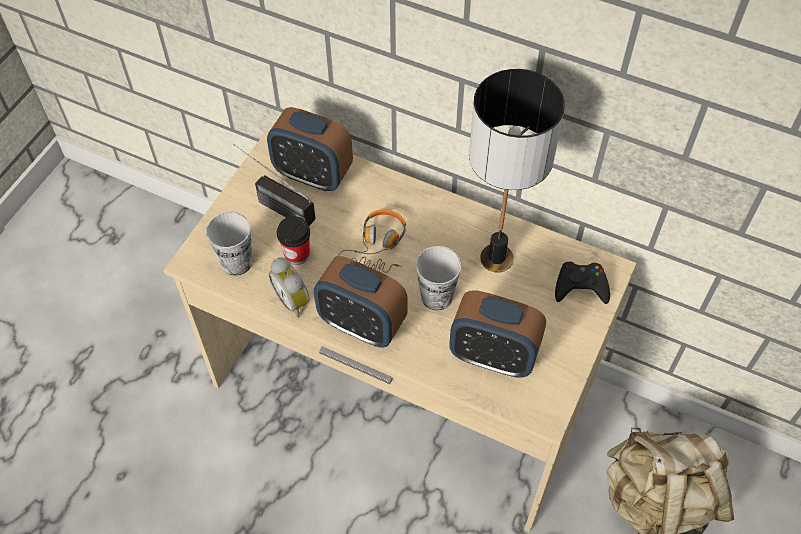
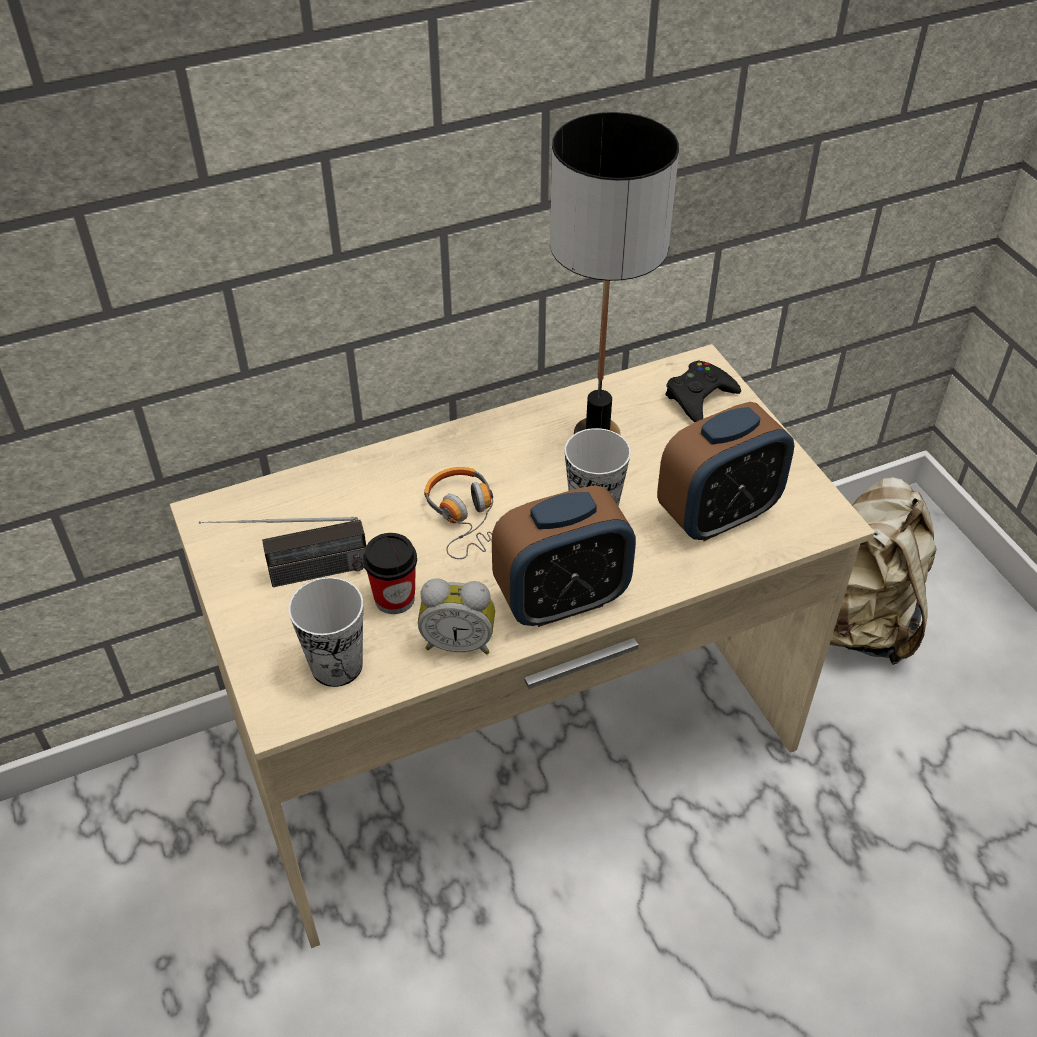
camera: 50 degrees left, 10 degrees down
alarm clock [267,107,353,191] -> none

